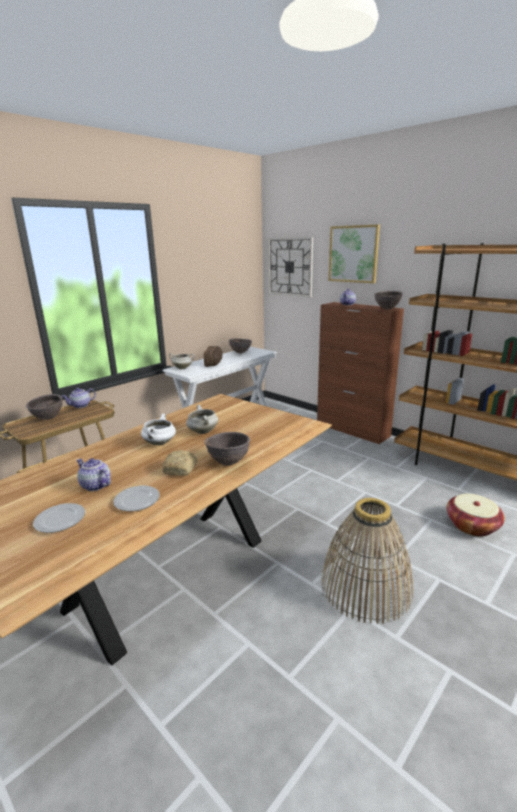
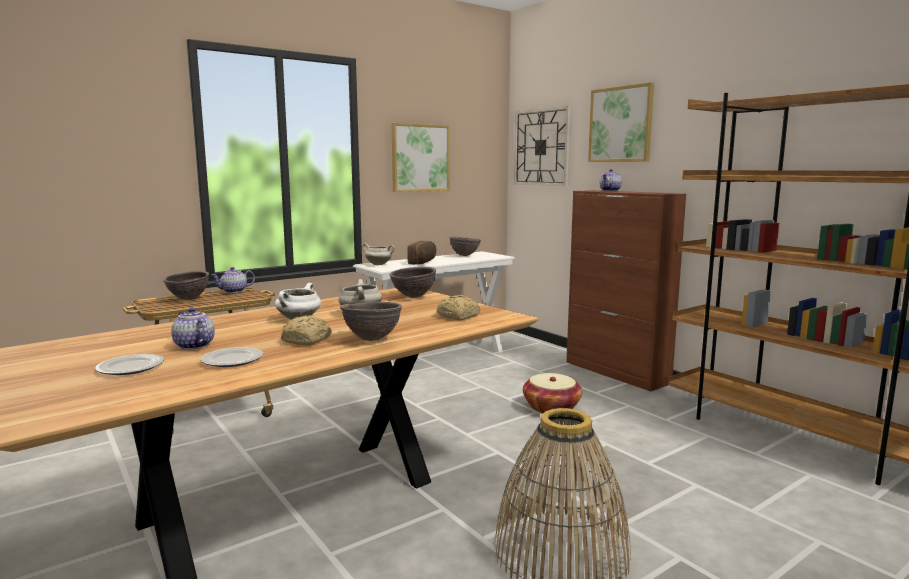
camera: 10 degrees right, 10 degrees down
brown bowl [374,291,403,310] -> brown bowl moved to [390,266,436,298]
basket [447,493,505,537] -> basket moved to [523,373,582,413]
none -> picture [391,123,450,192]
none -> bread [437,295,480,321]

